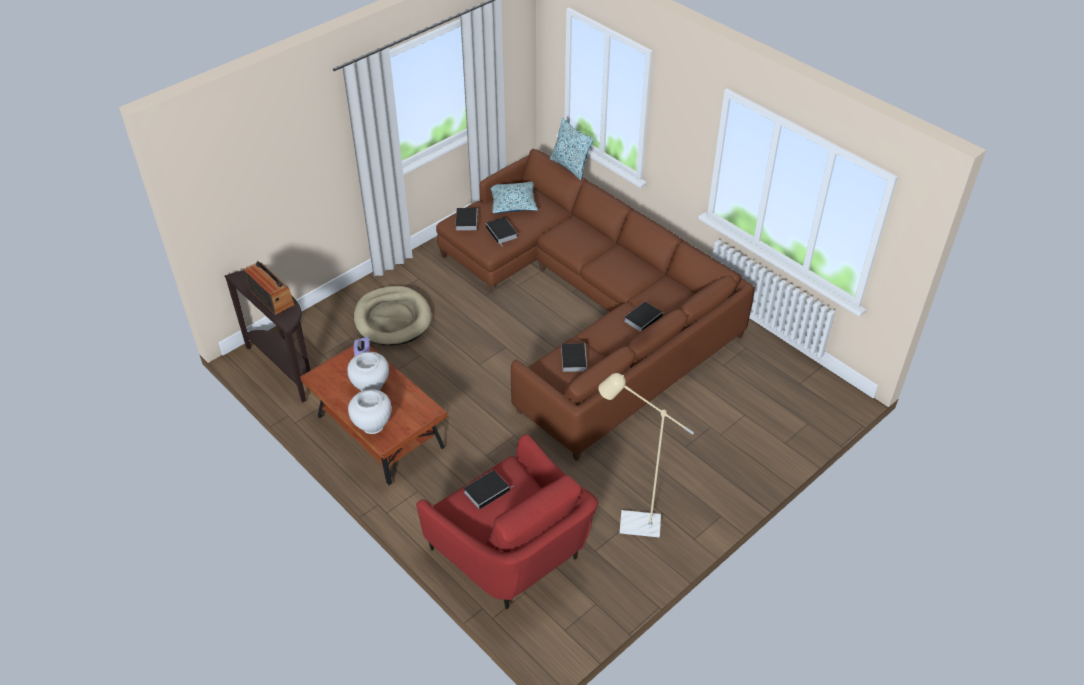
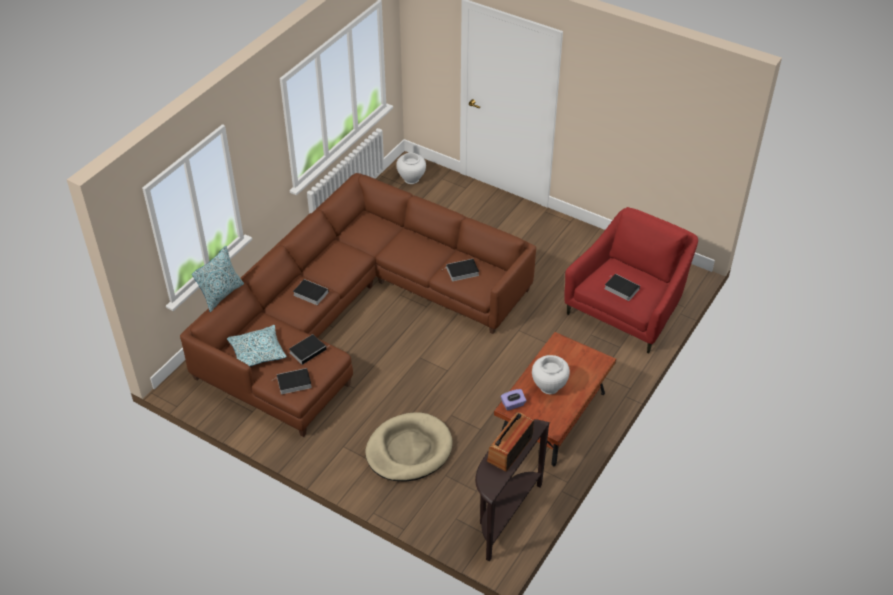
camera: 105 degrees left, 0 degrees up
white vase [348,389,391,434] -> white vase moved to [396,153,426,184]
beige floor lamp [598,373,694,538] -> none
book [624,302,664,332] -> book moved to [293,279,329,305]

